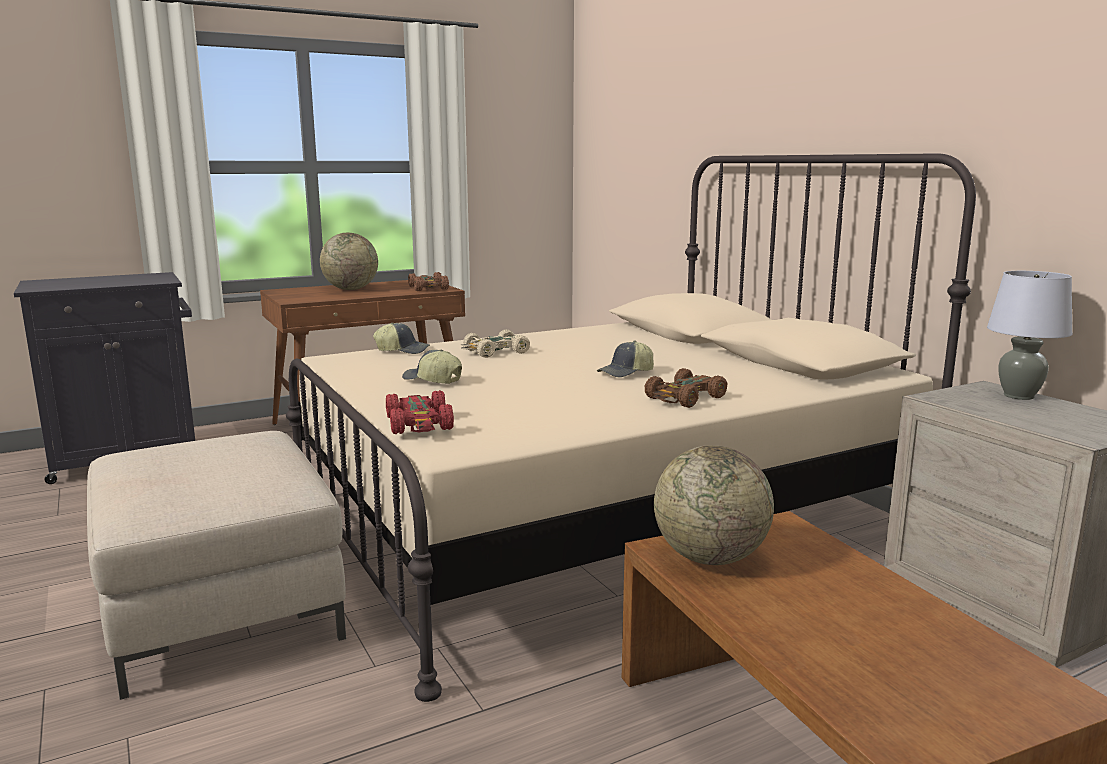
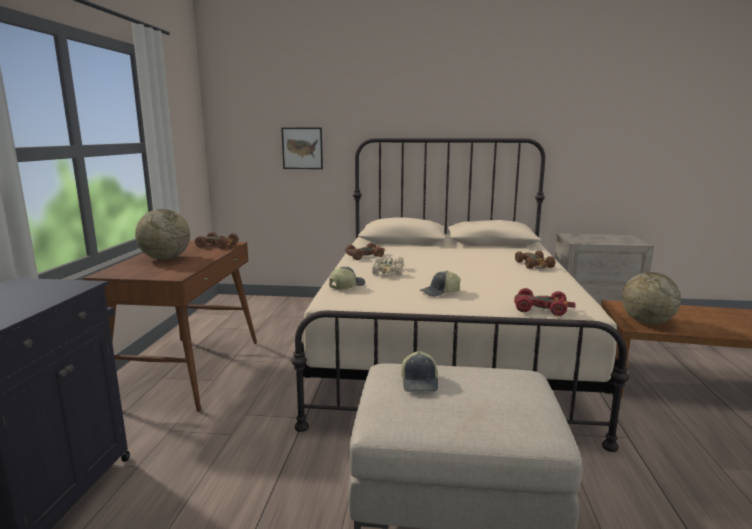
camera: 55 degrees left, 0 degrees up
cap [597,341,654,378] -> cap moved to [401,351,438,392]
grey table lamp [987,271,1073,400] -> none
none -> picture [281,128,323,169]
none -> brown toy car [345,243,385,260]

